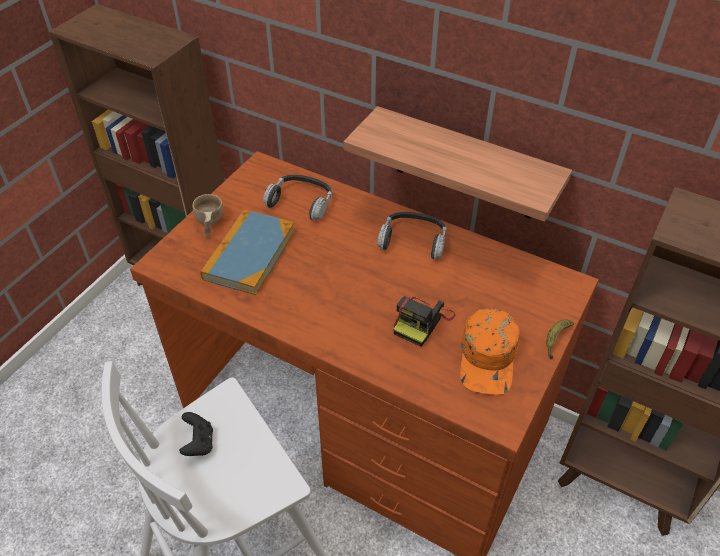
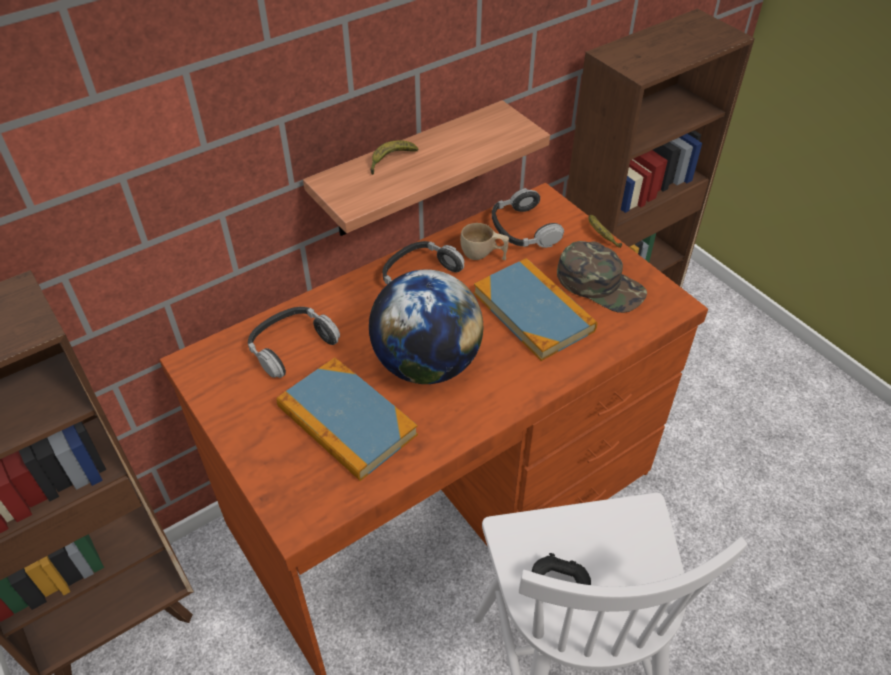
camera: 65 degrees left, 0 degrees up
beige cup [192,194,223,238] -> beige cup moved to [460,223,509,260]
camera [393,296,455,347] -> book [474,258,597,361]
orange cap [460,308,519,395] -> green cap [557,241,647,313]
none -> globe [369,269,483,384]
none -> banana [370,140,418,175]
none -> headphones [492,188,564,248]

